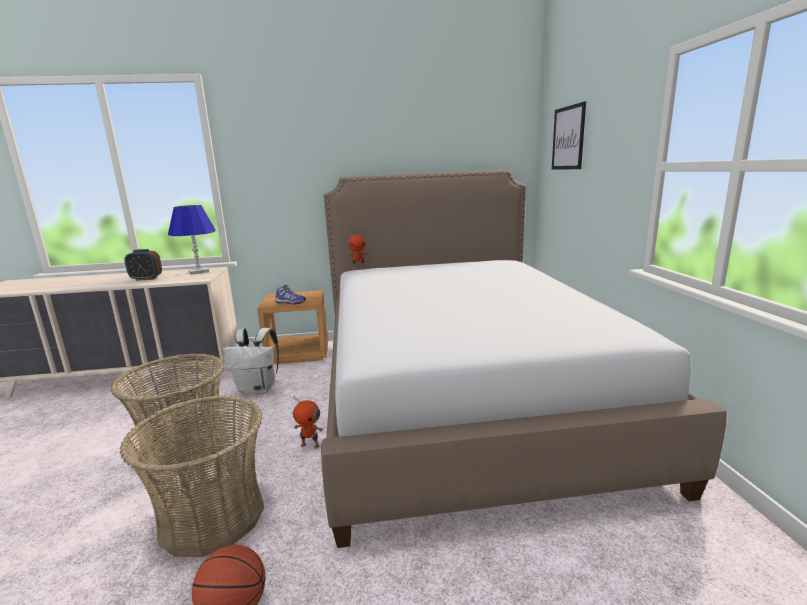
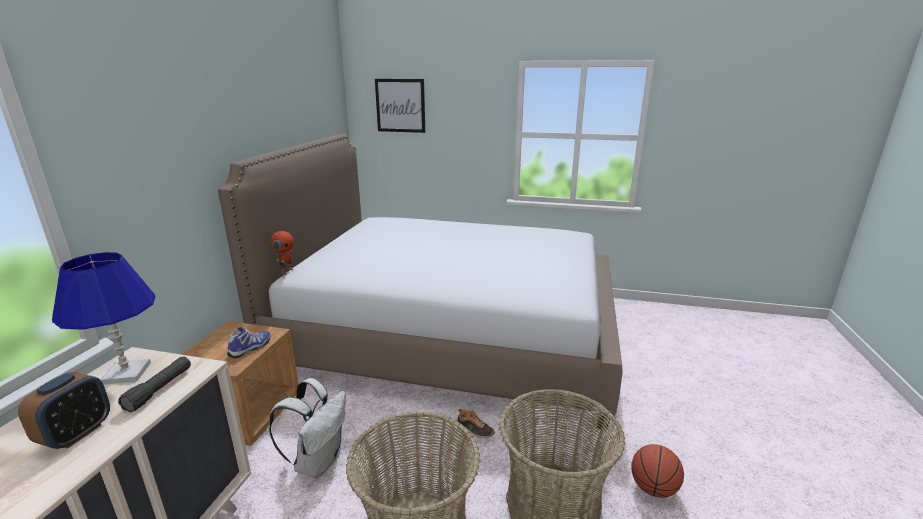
camera: 70 degrees left, 5 degrees up
toy robot [293,396,323,449] -> shoe [456,409,495,438]
none -> black flashlight [118,357,191,412]

